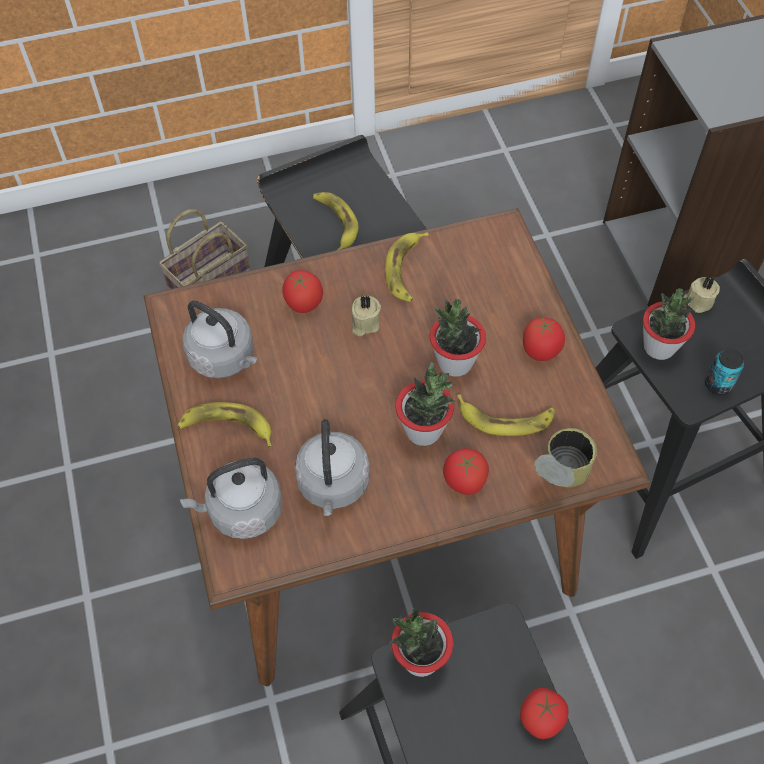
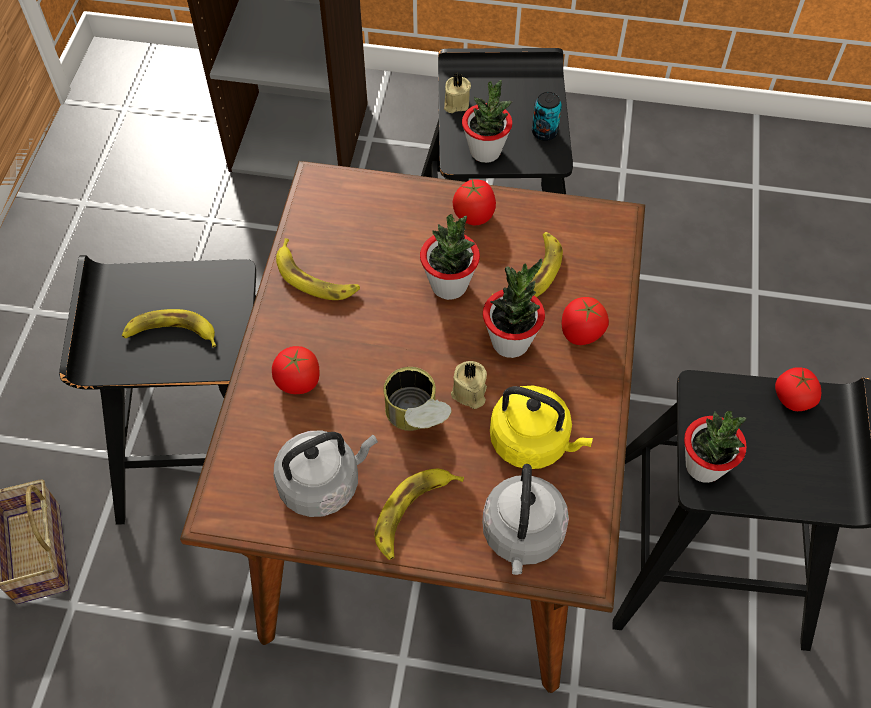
camera: 65 degrees left, 0 degrees up
grey kettle [294,419,370,516] -> yellow kettle [490,385,593,469]
beige candle [352,296,381,336] -> beige candle moved to [451,361,487,409]
can [534,428,597,487] -> can moved to [384,367,451,431]

